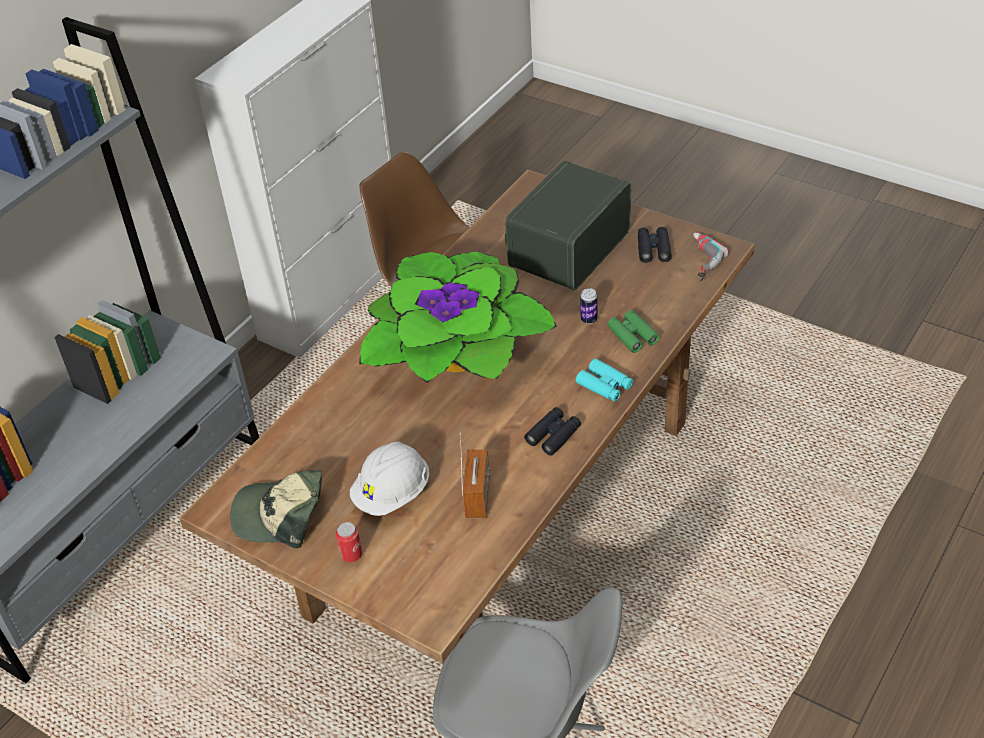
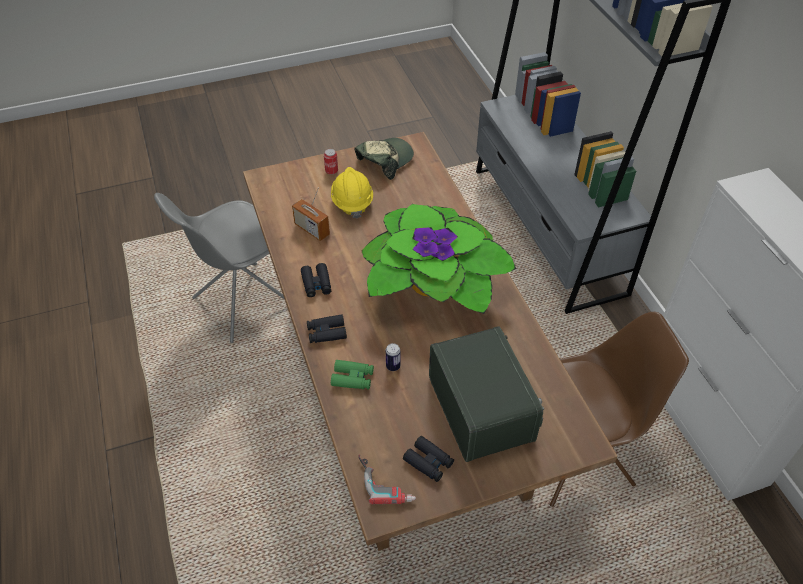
camera: 125 degrees right, 5 degrees up
white hard hat [350,442,429,516] -> yellow hard hat [331,167,373,218]
turquoise binoculars [576,359,633,402] -> black binoculars [307,315,347,343]

